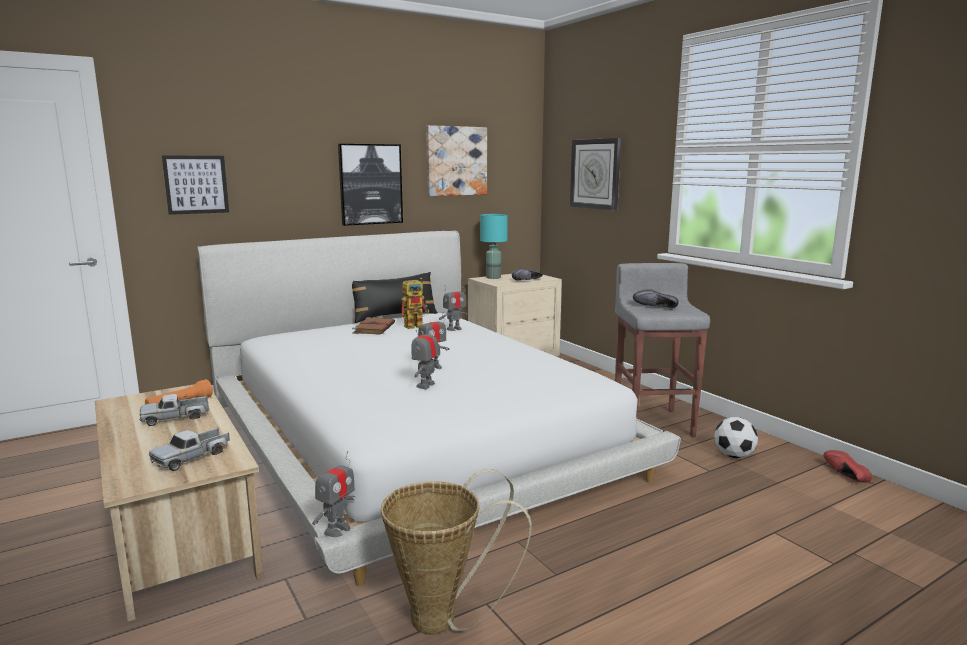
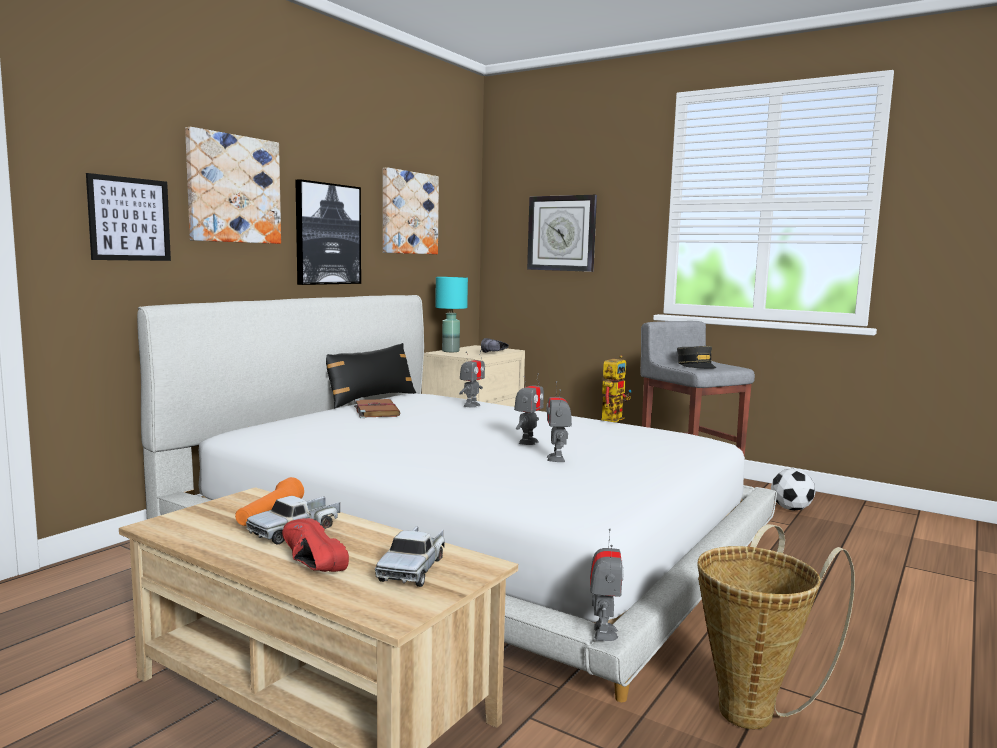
camera: 25 degrees left, 5 degrees down
toy robot [400,278,429,329] -> toy robot moved to [602,356,632,422]
black shoe [633,289,679,308] -> grey cap [677,346,716,369]
red shoe [823,450,872,482] -> red shoe moved to [282,518,349,572]
none -> picture [185,127,281,244]

